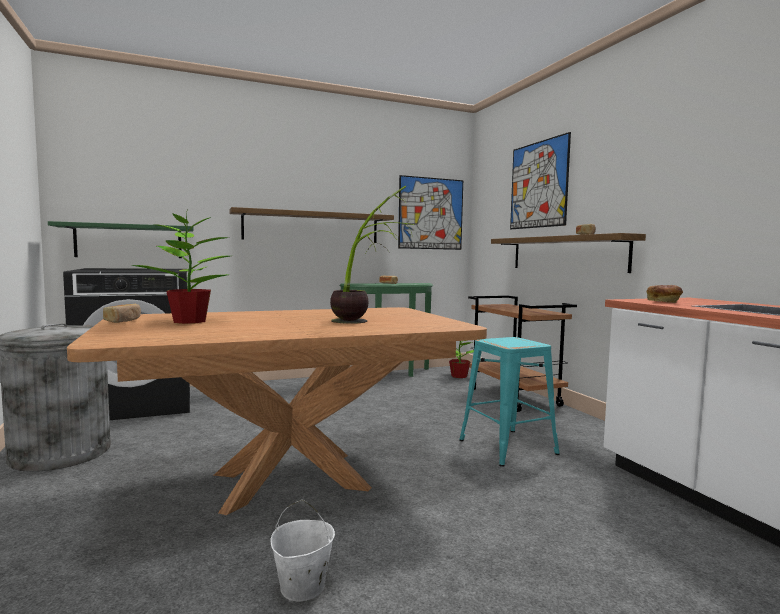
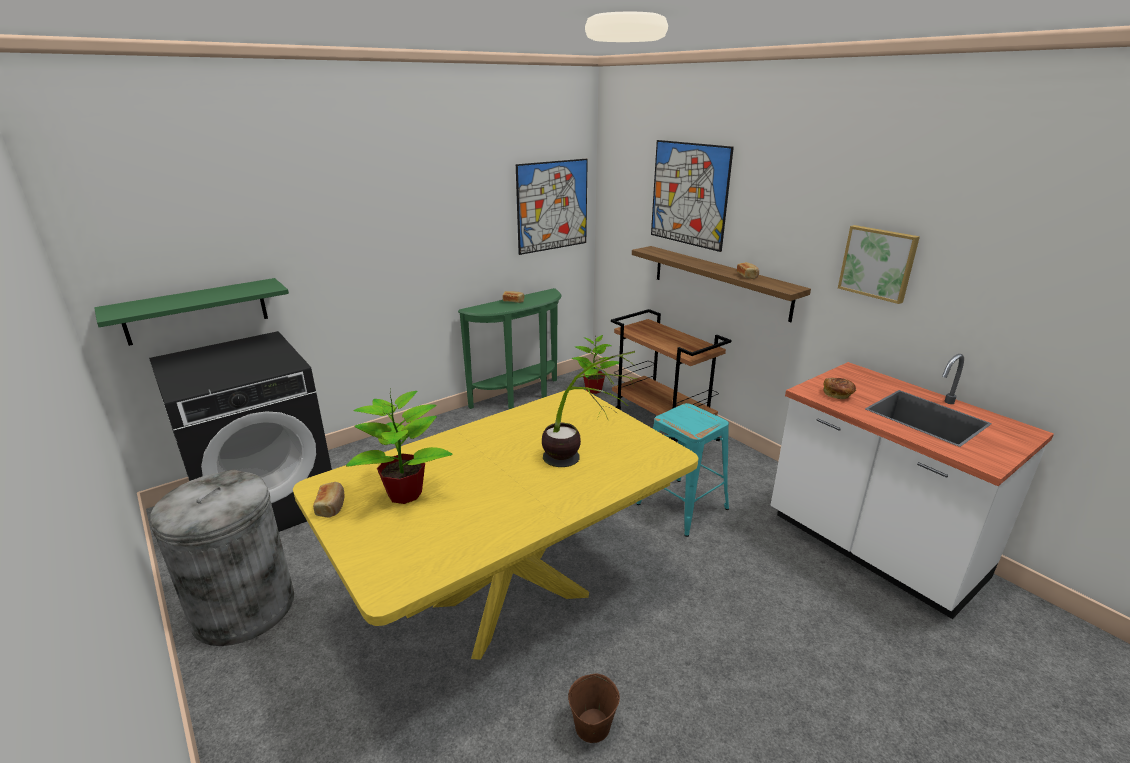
camera: 15 degrees left, 20 degrees up
brown dining table [67,307,487,515] -> yellow dining table [293,389,698,660]
shelf [229,207,394,243] -> none
white bucket [270,500,335,601] -> brown bucket [568,674,620,743]
none -> picture [838,225,920,304]

